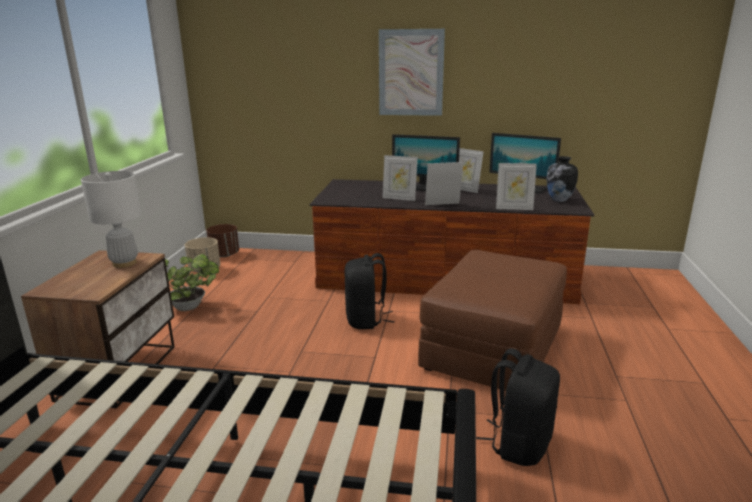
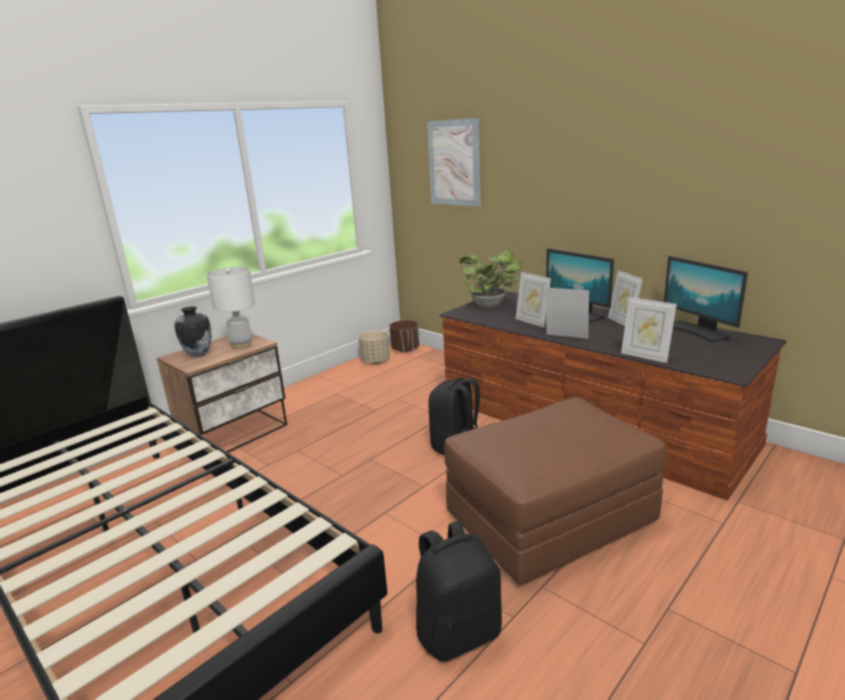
camera: 35 degrees right, 0 degrees up
potted plant [165,254,219,311] -> potted plant moved to [460,251,522,308]
picture [379,29,445,116] -> picture moved to [427,118,480,207]
vase [546,156,578,202] -> vase moved to [174,306,211,357]

